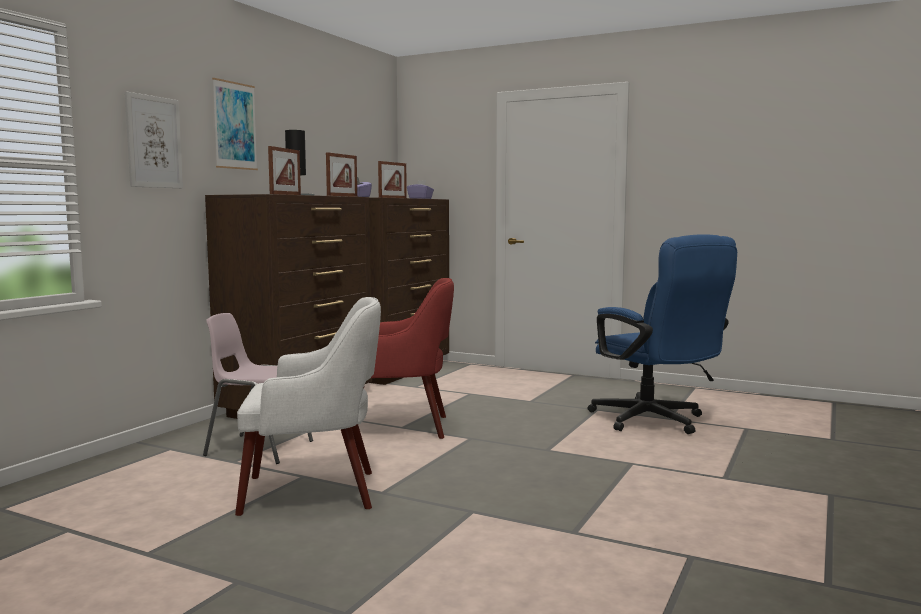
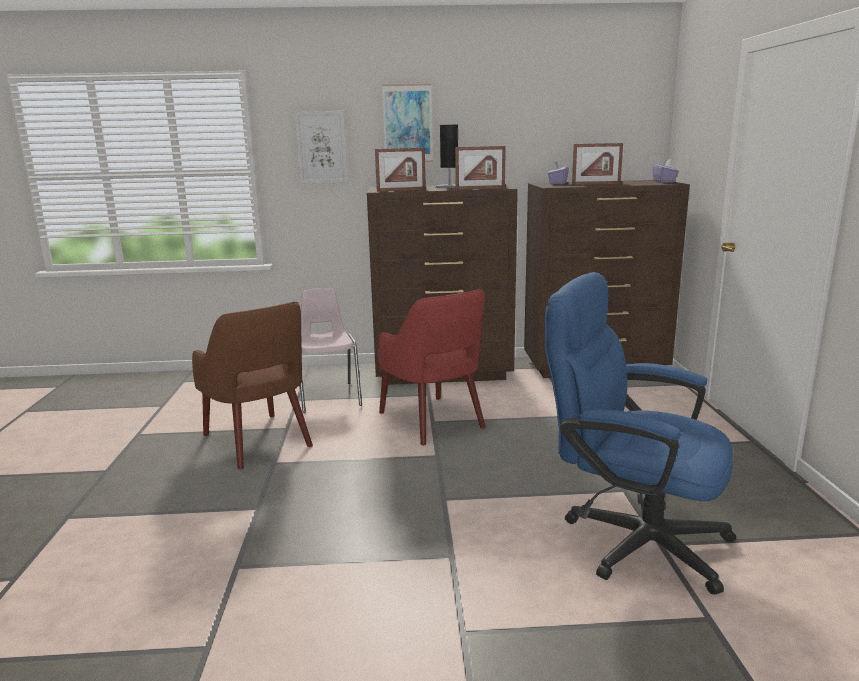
camera: 60 degrees right, 10 degrees up
white armchair [235,297,381,516] -> brown armchair [192,302,313,470]
blue office chair [588,234,737,434] -> blue office chair turned 90 degrees clockwise [545,272,736,594]

